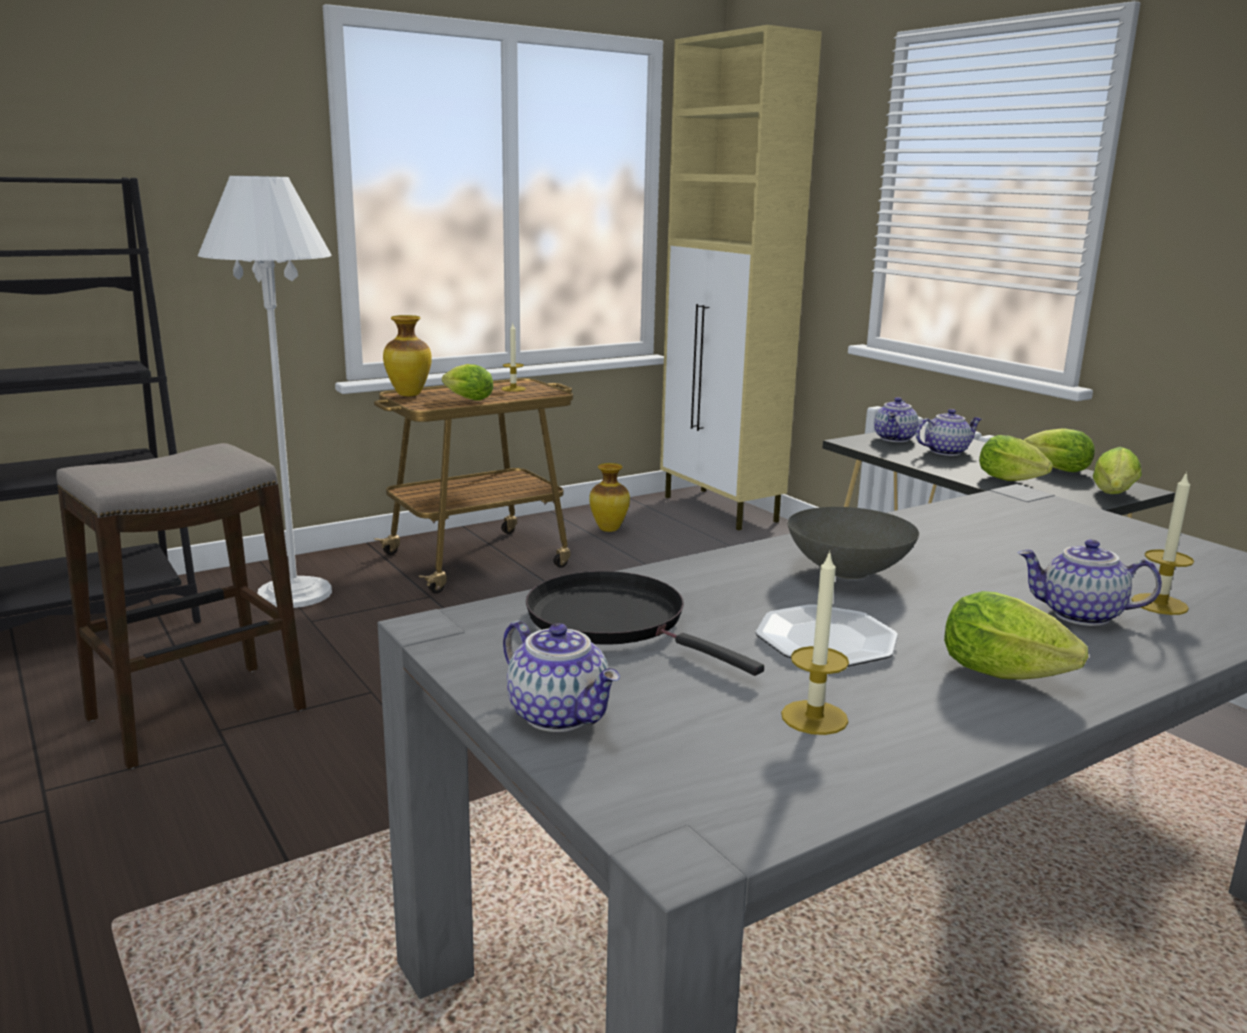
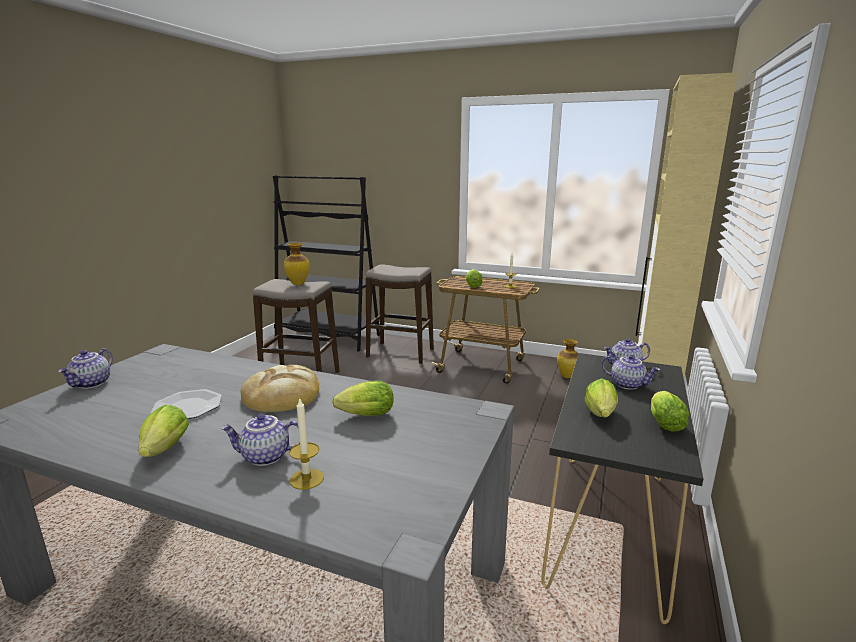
camera: 55 degrees right, 0 degrees up
white floor lamp [198,176,332,608] -> stool [366,264,434,364]
vase [383,315,432,396] -> vase moved to [284,243,310,285]
black frying pan [526,571,764,676] -> none
candle [781,550,849,735] -> none
grey bowl [788,507,919,579] -> bread [241,365,319,412]
teapot [1018,539,1162,626] -> teapot turned 75 degrees counterclockwise [221,414,300,466]
lettuce [1093,447,1142,494] -> lettuce moved to [332,381,394,416]

